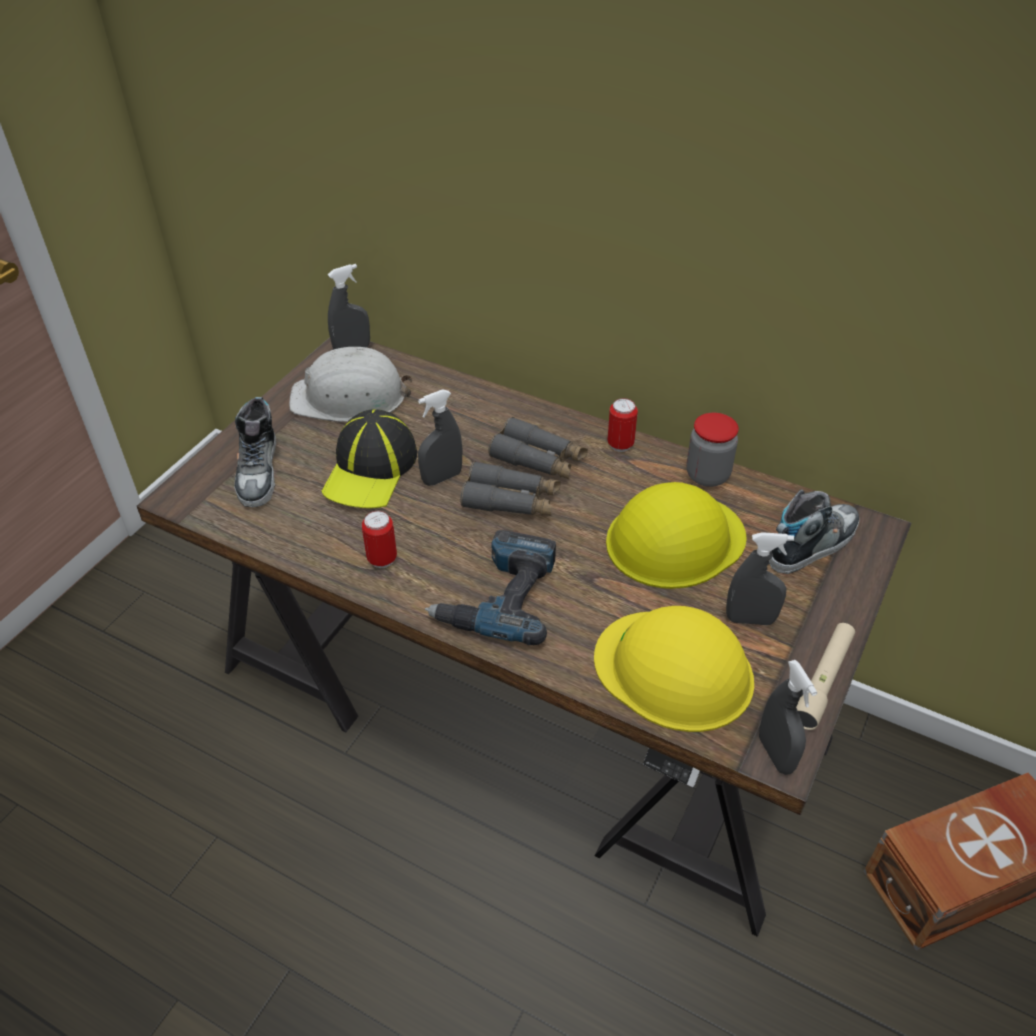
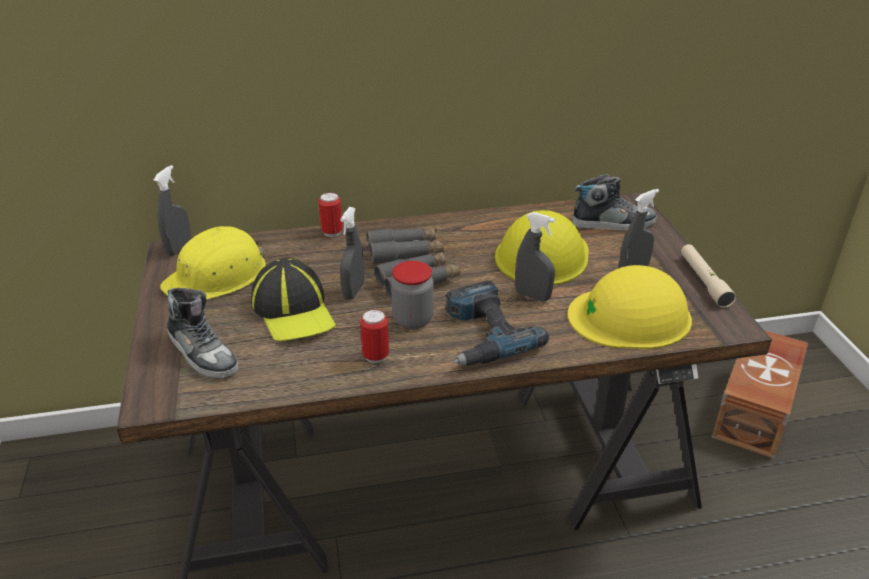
camera: 40 degrees left, 10 degrees down
white hard hat [289,347,412,422] -> yellow hard hat [160,226,266,300]
can [607,398,638,452] -> can moved to [318,192,343,237]
jar [686,413,739,487] -> jar moved to [391,261,434,329]
grey spray bottle [759,660,817,775] -> grey spray bottle moved to [515,212,556,301]
shoe [769,489,859,574] -> shoe turned 75 degrees clockwise [572,174,657,230]

